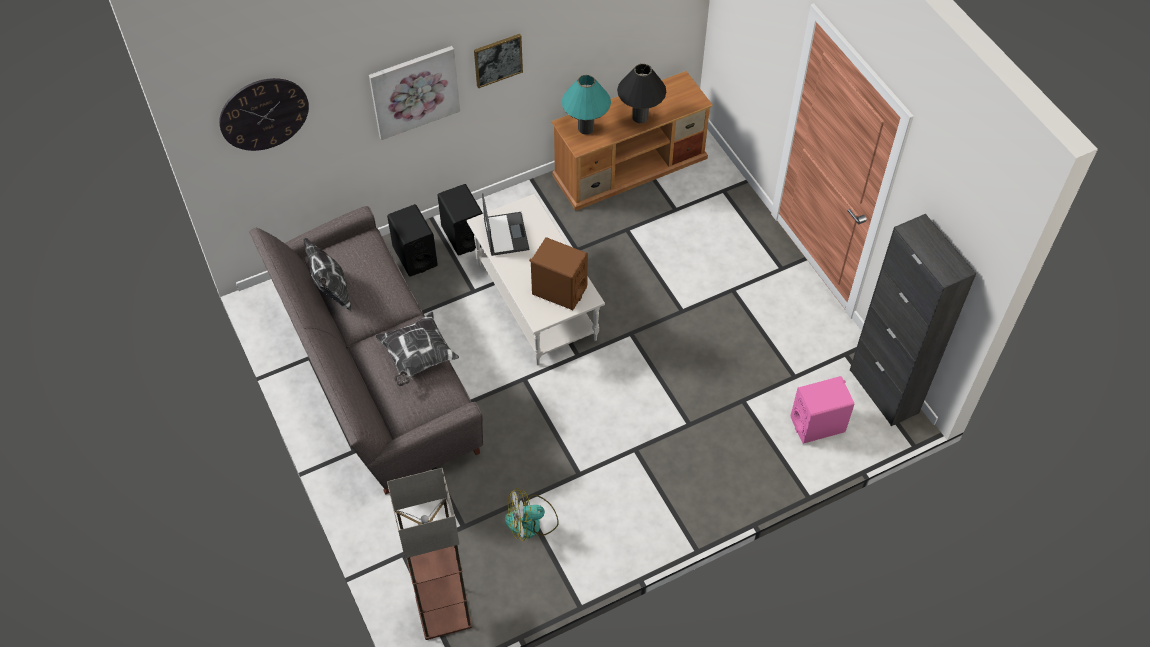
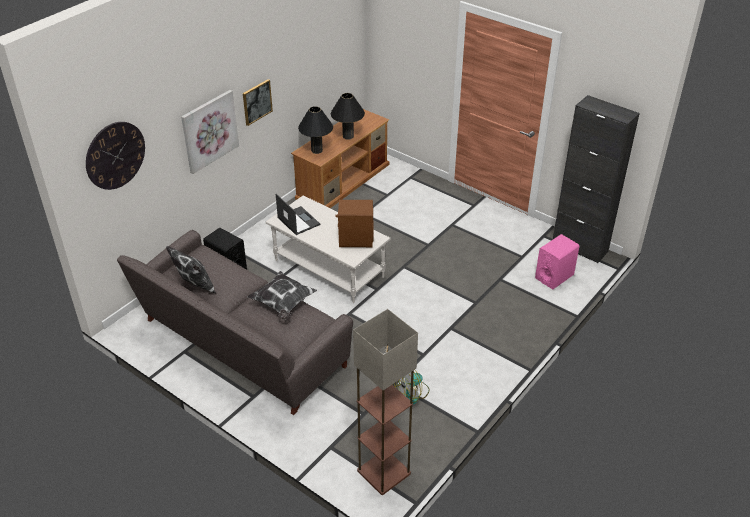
camera: 25 degrees left, 15 degrees down
black speaker [437,184,483,256] -> none
turquoise table lamp [562,75,611,135] -> black table lamp [298,106,333,154]

